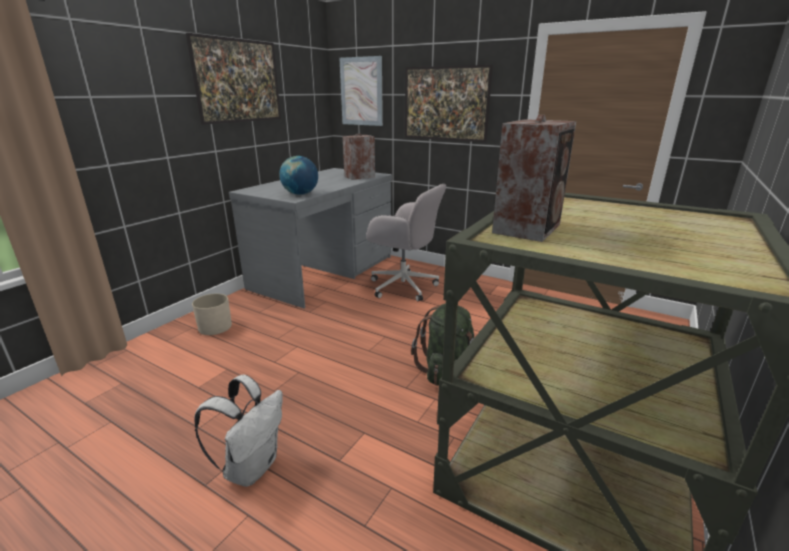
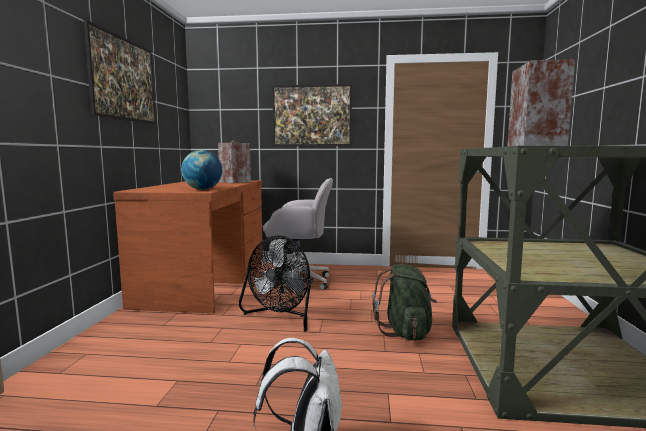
camera: 25 degrees left, 15 degrees down
beige planter [192,294,232,335] -> none
grey desk [229,168,392,308] -> brown desk [113,181,263,313]
picture [339,56,383,126] -> none
none -> black fan [239,235,313,332]

